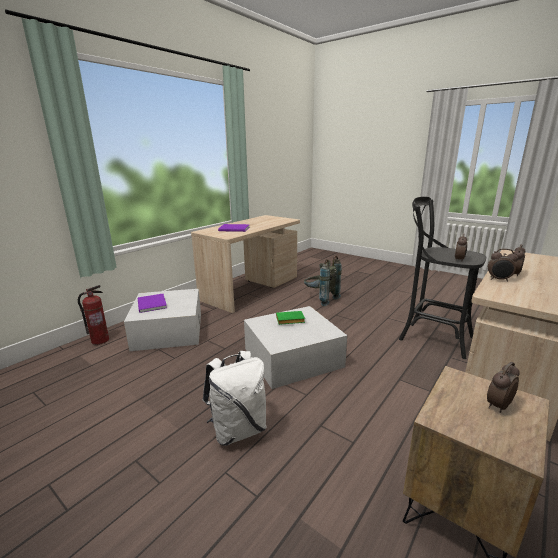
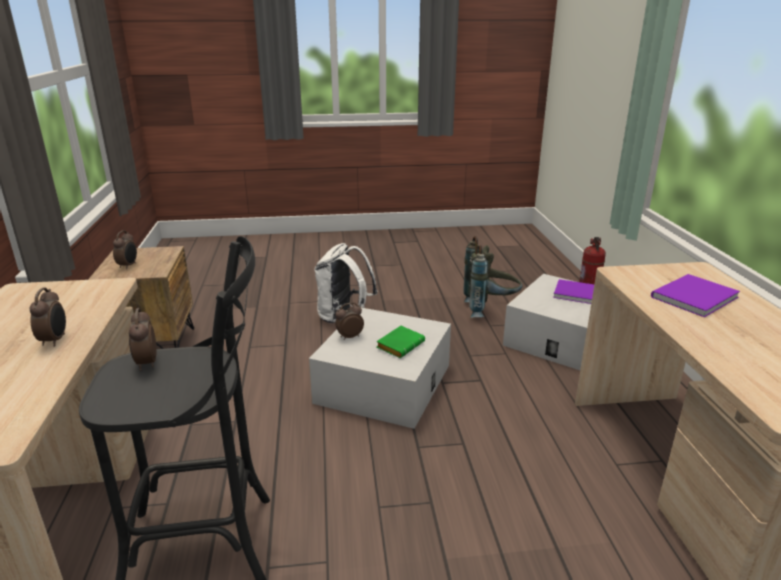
camera: 135 degrees right, 5 degrees up
grey backpack [304,256,342,306] -> grey backpack moved to [463,236,522,317]
alarm clock [488,248,518,282] -> alarm clock moved to [335,302,364,340]

